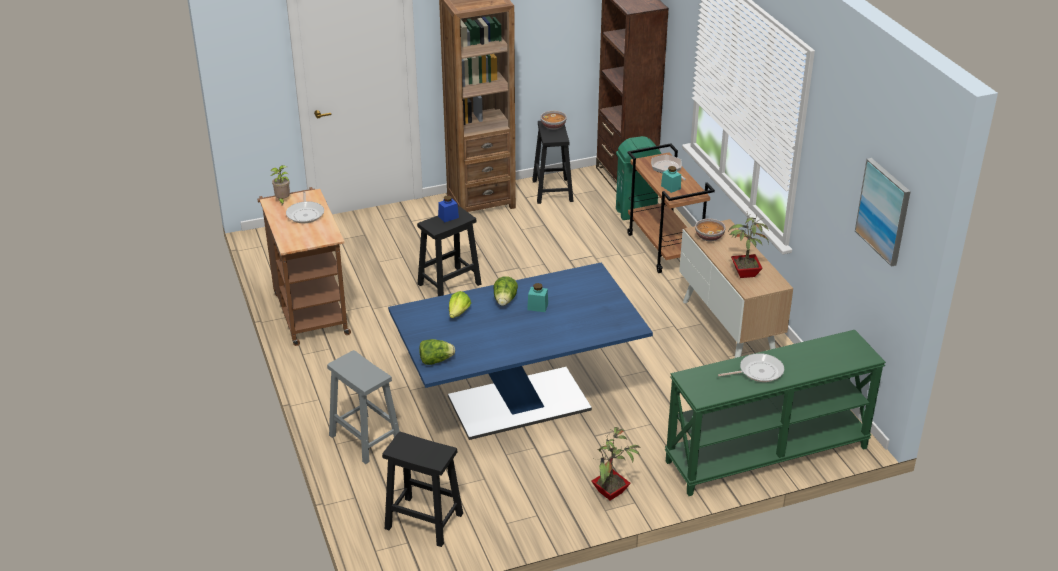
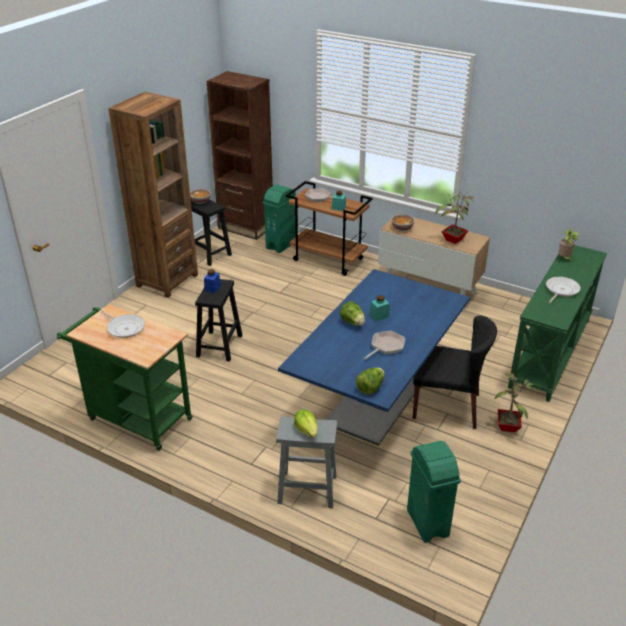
camera: 40 degrees left, 0 degrees up
brown cart [257,187,351,346] -> green cart [57,304,193,451]
potted plant [271,165,290,205] -> potted plant moved to [558,228,579,261]
black stool [382,432,463,547] -> green trash can [407,441,461,543]
lettuce [449,291,471,318] -> lettuce moved to [294,409,318,438]
picture [855,158,911,267] -> none
none -> frying pan [363,331,405,360]
none -> black chair [413,316,497,429]

